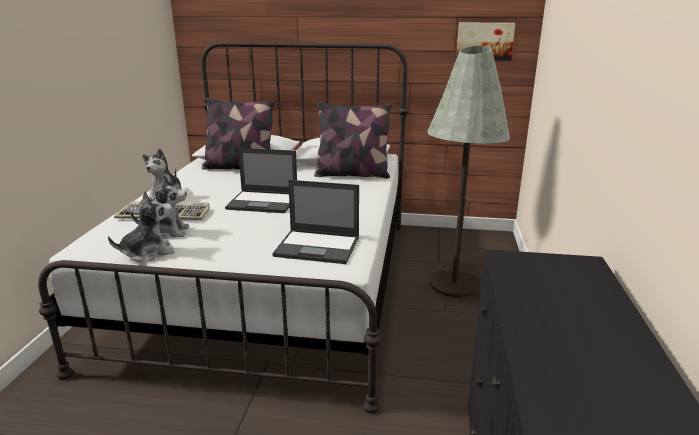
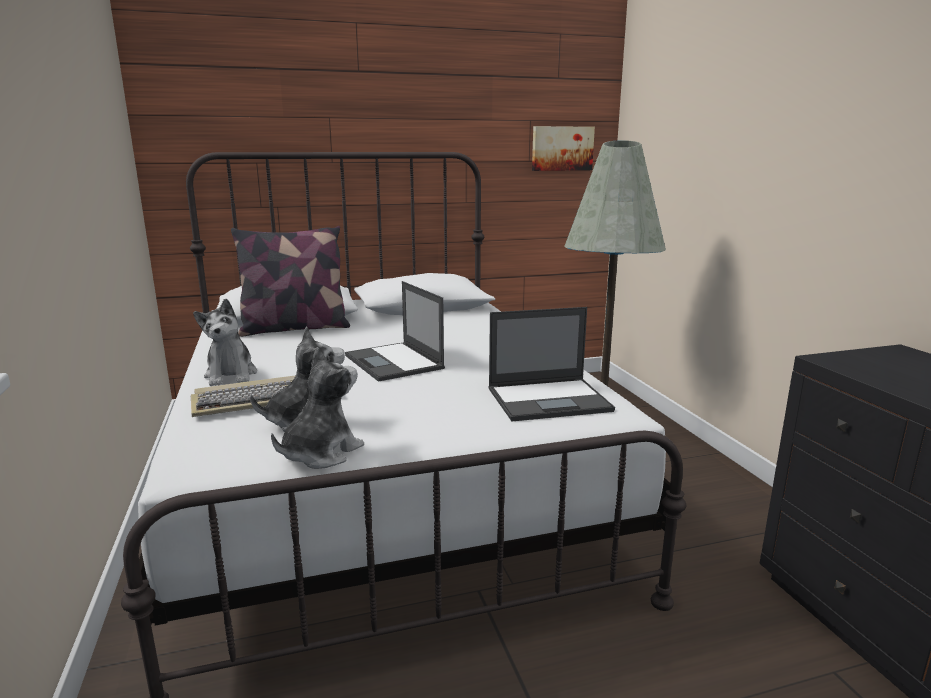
camera: 25 degrees left, 5 degrees down
laptop [225,148,297,213] -> laptop turned 75 degrees clockwise [345,281,445,382]
pillow [314,101,392,179] -> none

